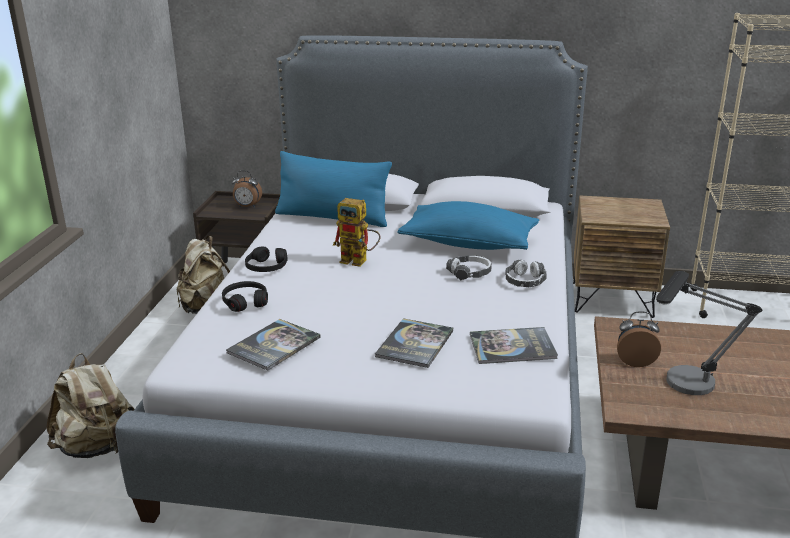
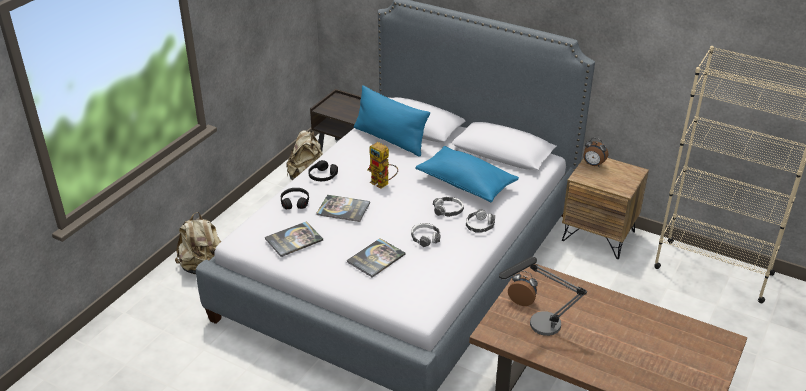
camera: 20 degrees right, 10 degrees up
alarm clock [232,170,262,208] -> alarm clock moved to [583,138,608,166]
book [470,327,558,364] -> book moved to [316,195,370,222]
none -> headphones [411,223,440,247]

